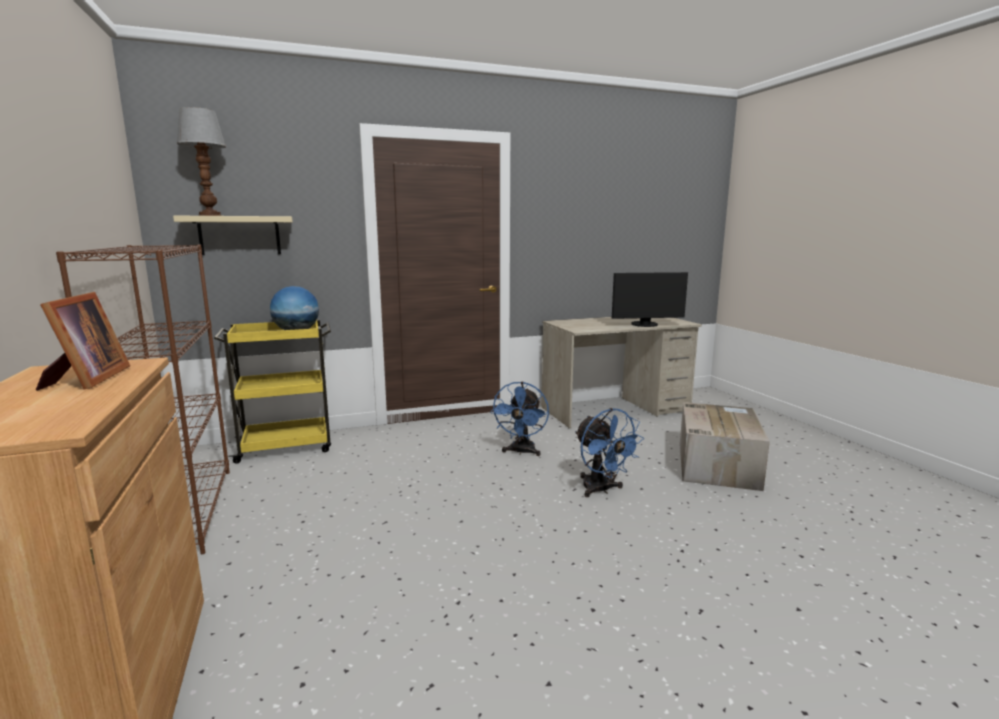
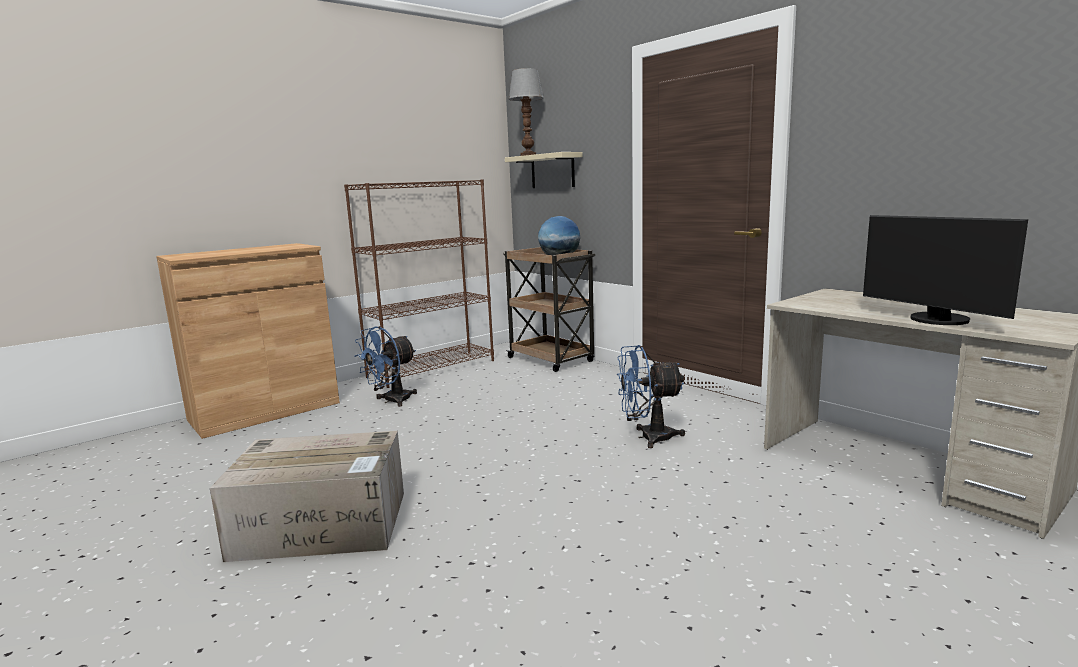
camera: 70 degrees right, 0 degrees up
picture frame [36,292,130,391] -> none
yellow cart [214,320,331,464] -> brown cart [503,247,595,372]
blue fan [575,408,644,497] -> blue fan moved to [354,326,417,407]
cardboard box [680,402,770,491] -> cardboard box moved to [210,431,404,562]

